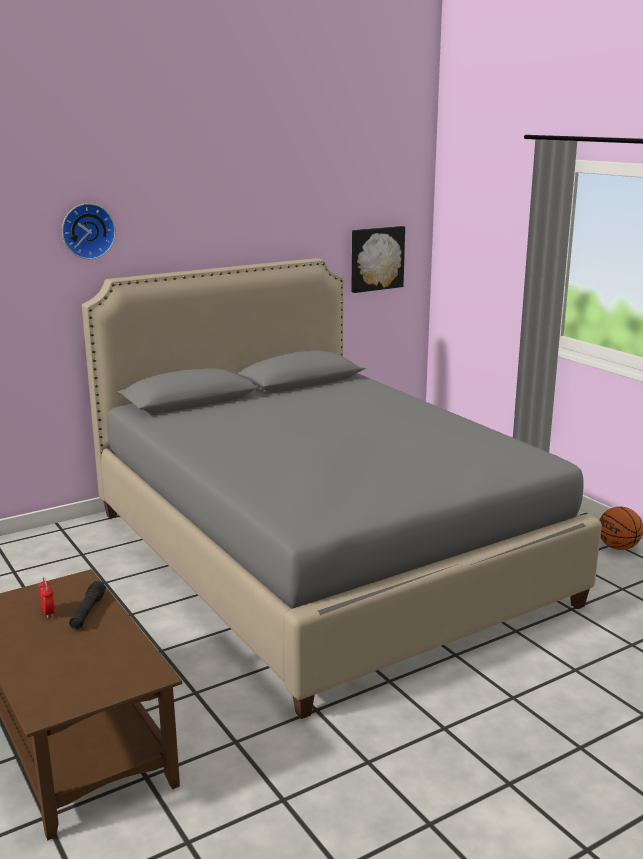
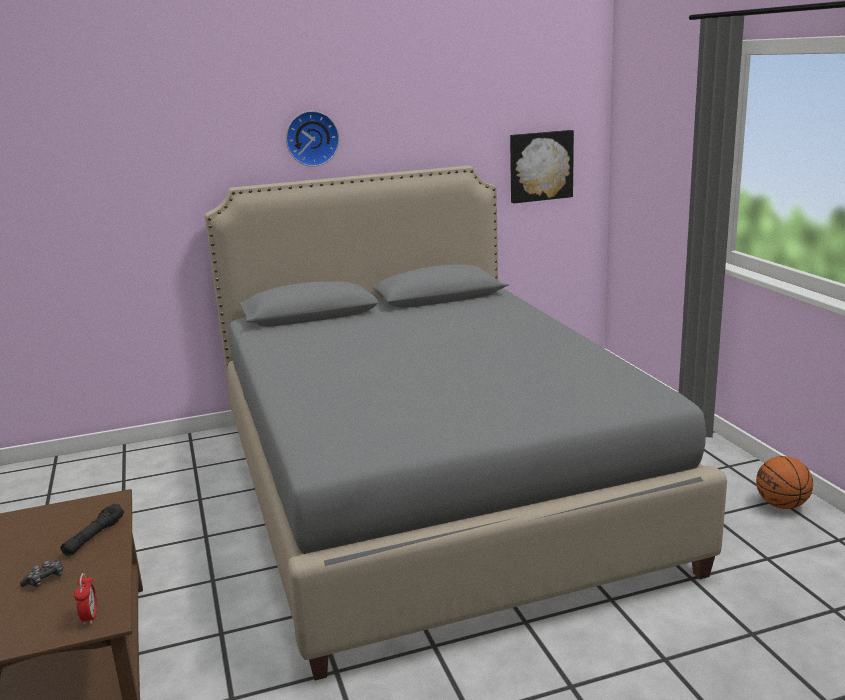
camera: 15 degrees right, 0 degrees up
alarm clock [38,577,55,618] -> alarm clock moved to [74,573,97,626]
wall clock [62,203,116,259] -> wall clock moved to [286,111,339,167]
none -> game controller [20,560,63,588]

